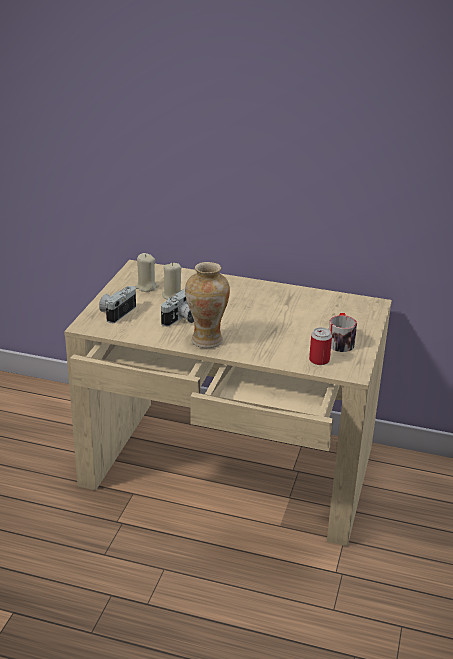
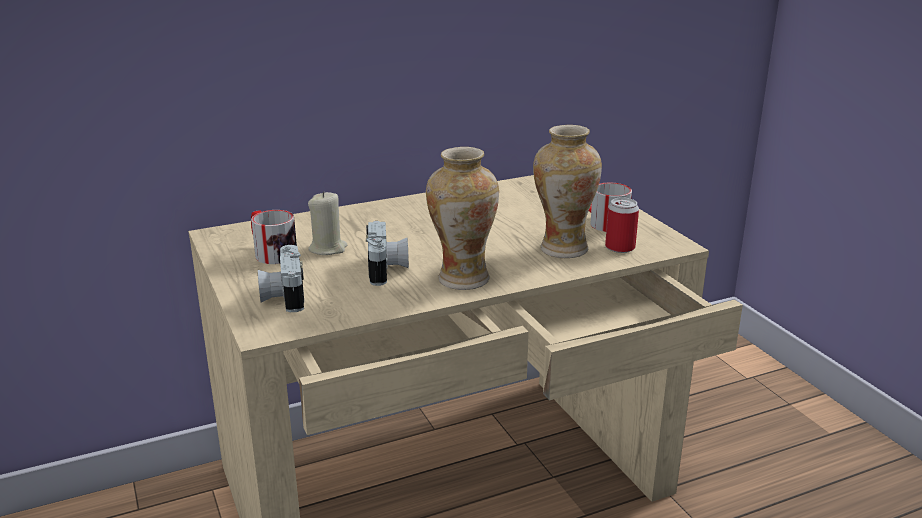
camera: 40 degrees left, 5 degrees down
beige candle [134,253,158,292] -> mug [251,210,297,264]
none -> vase [533,125,602,258]

